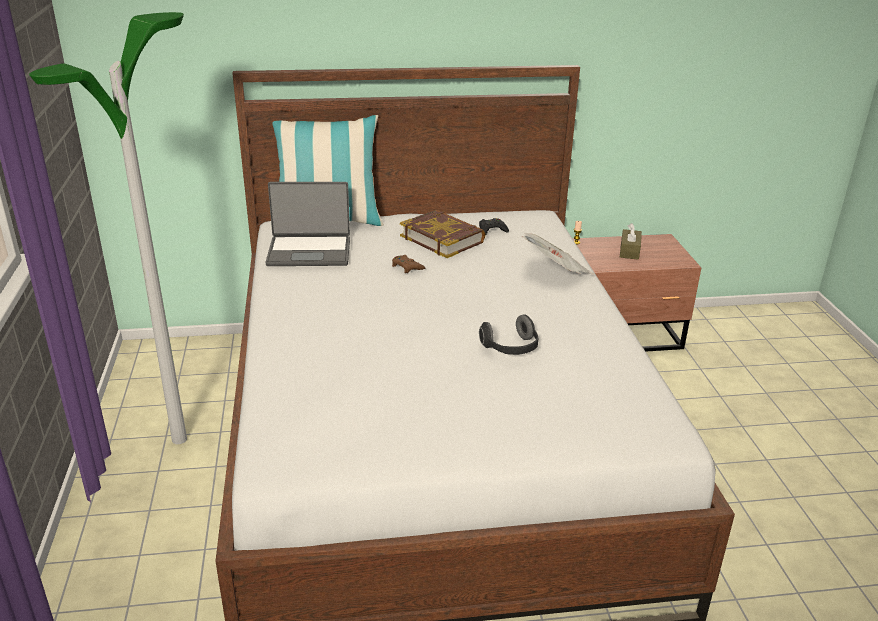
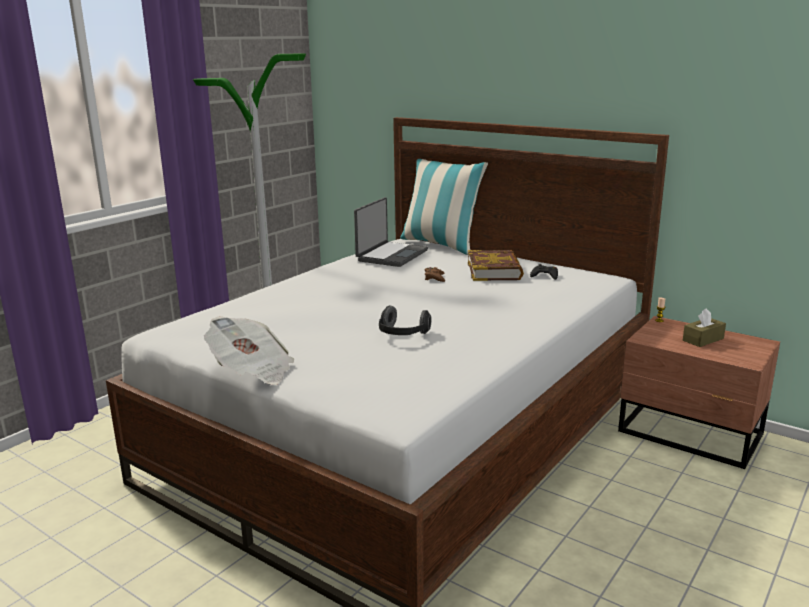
camera: 45 degrees right, 10 degrees down
laptop [266,182,350,266] -> laptop turned 105 degrees counterclockwise [354,197,428,267]
newspaper [522,233,594,274] -> newspaper moved to [204,316,295,385]

